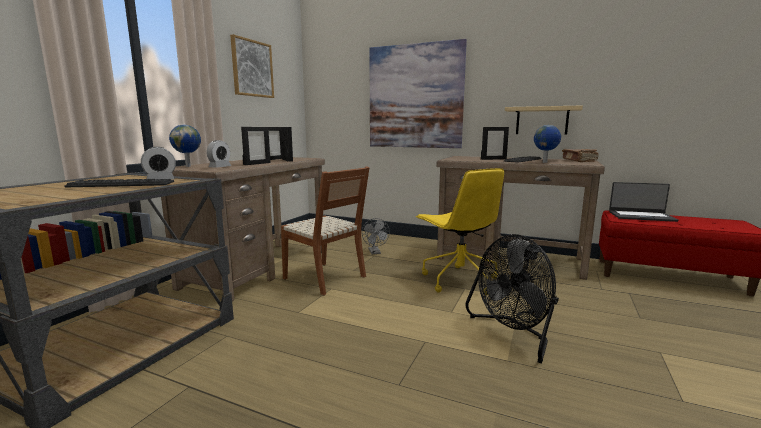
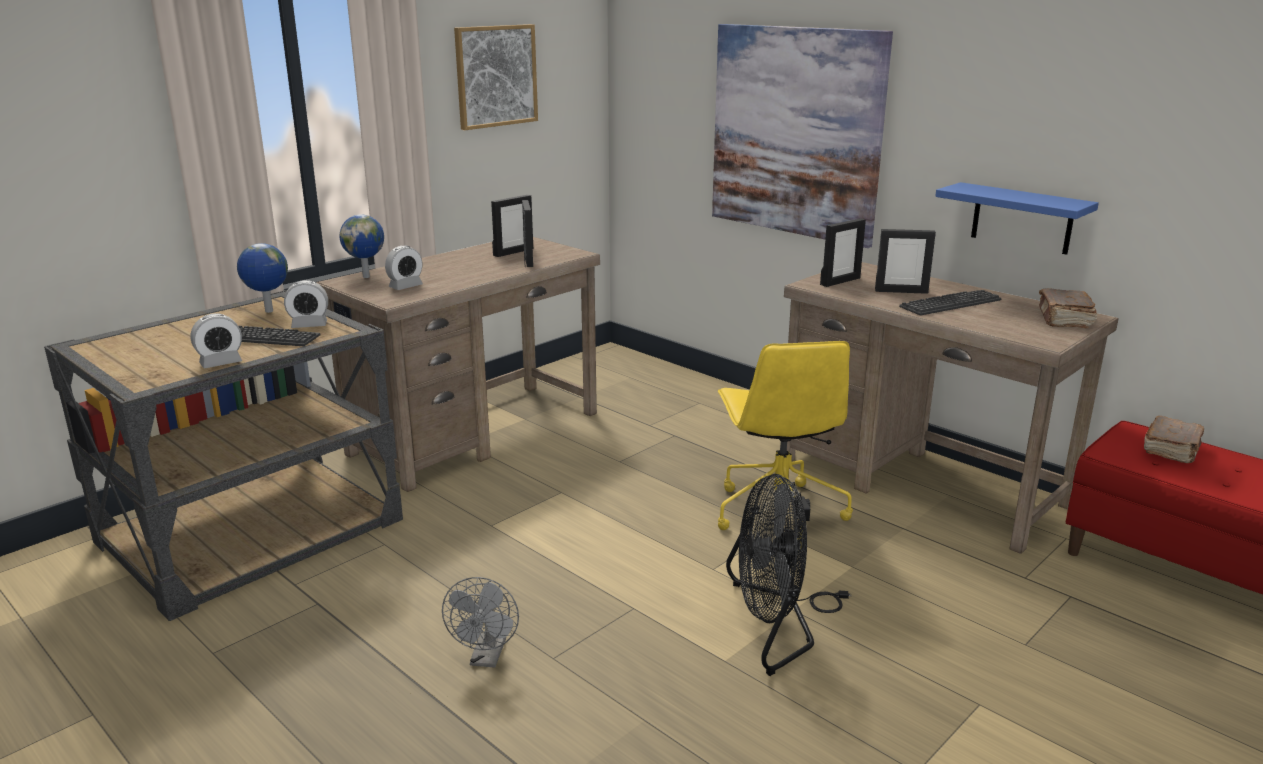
camera: 20 degrees right, 10 degrees up
picture frame [241,127,271,165] -> picture frame moved to [820,218,866,287]
chair [281,166,369,296] -> none
grey fan [362,218,390,254] -> grey fan moved to [442,577,519,668]
beige shelf [505,106,583,135] -> blue shelf [935,182,1099,255]
globe [534,125,561,163] -> globe moved to [237,243,288,313]
laptop [609,182,679,222] -> brown book [1144,416,1204,463]
none -> alarm clock [190,313,242,368]

